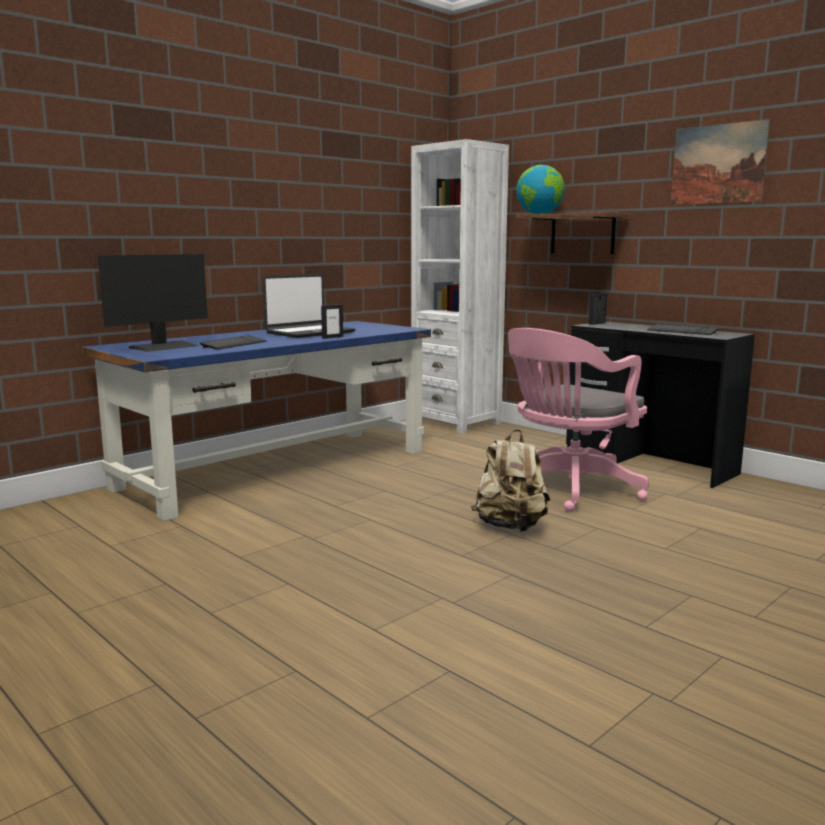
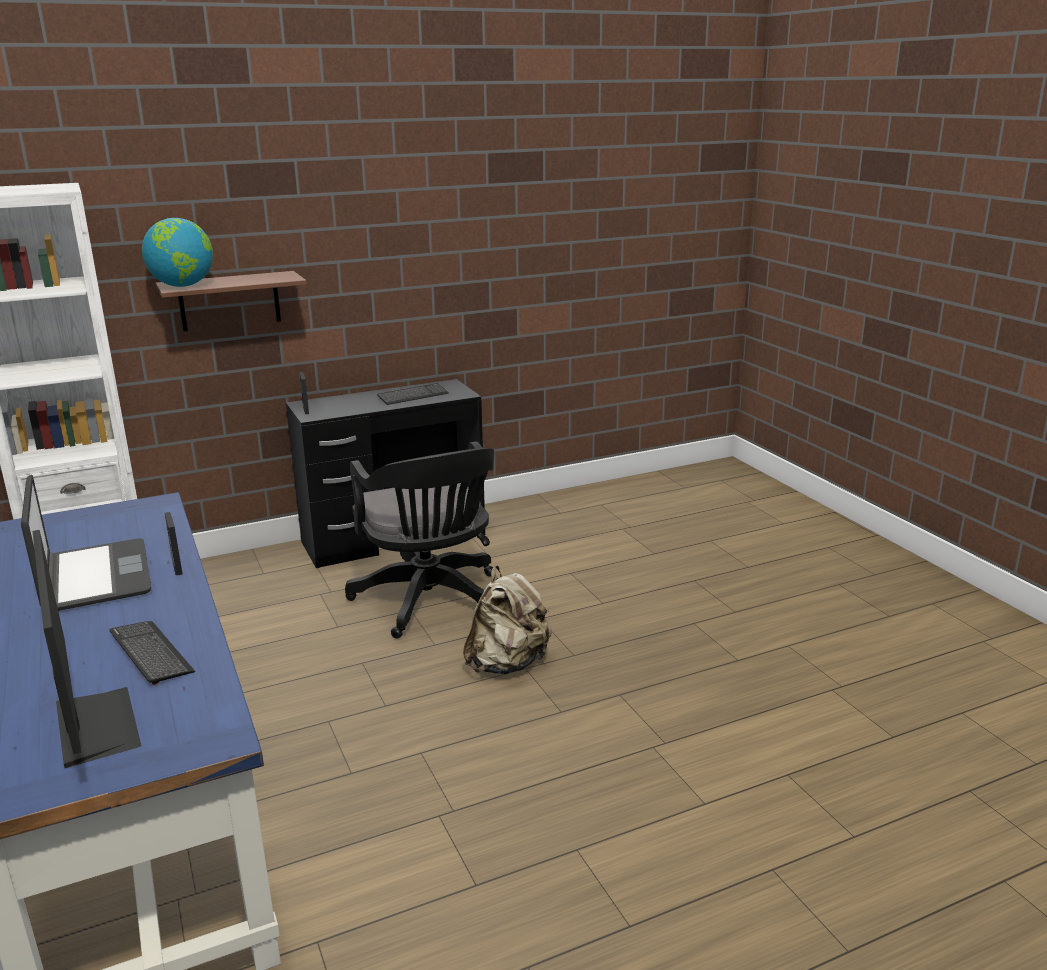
camera: 70 degrees left, 10 degrees up
pink office chair [508,328,649,512] -> black office chair [345,441,494,639]
picture [671,119,770,205] -> none

